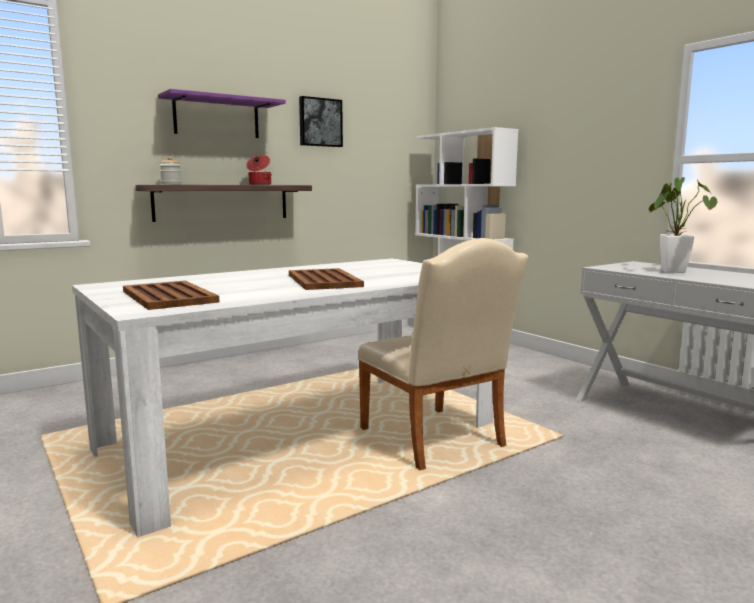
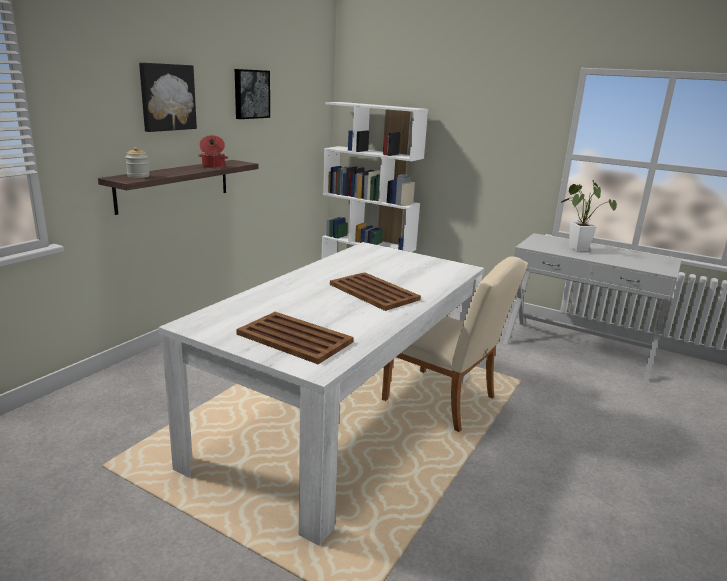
camera: 25 degrees left, 10 degrees up
purple shelf [158,89,286,138] -> picture [139,63,197,132]

